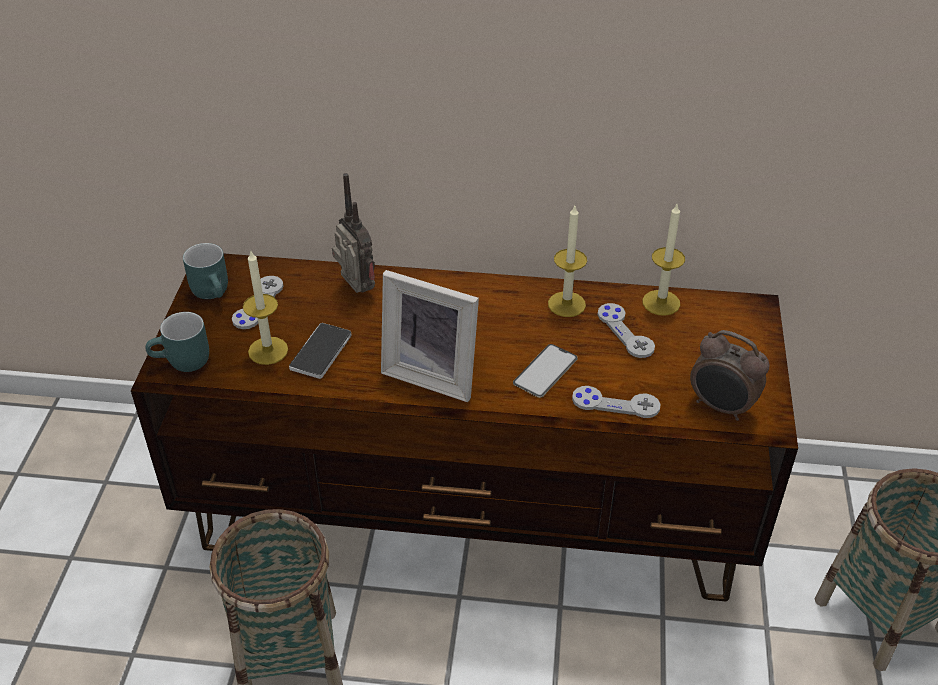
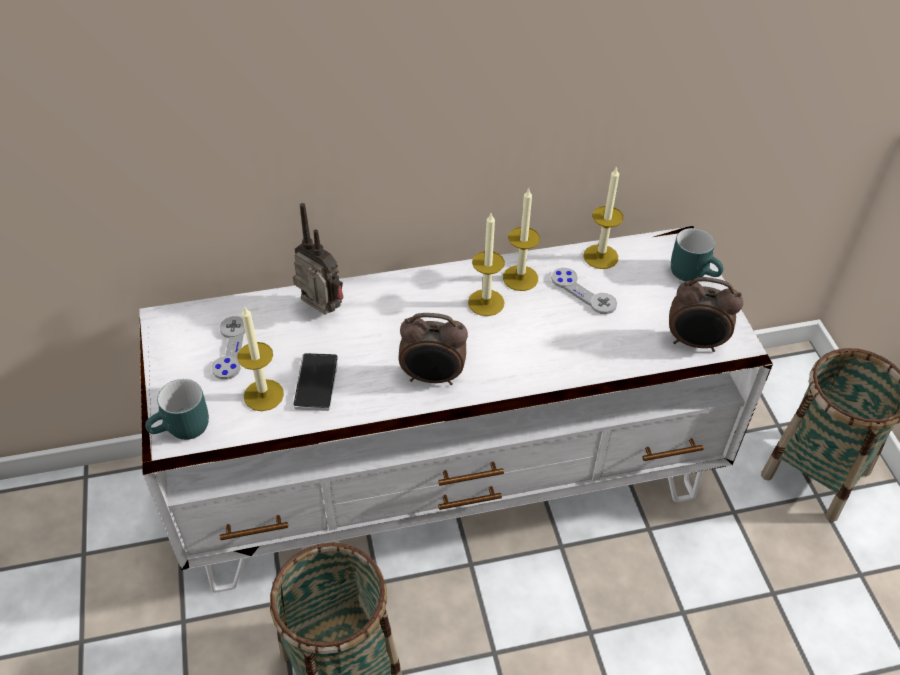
camera: 20 degrees left, 5 degrees up
brown tv stand [131,253,798,602] -> white tv stand [139,226,773,593]
turquoise mug [183,243,228,299] -> turquoise mug moved to [671,228,724,281]
picture frame [381,270,479,402] -> alarm clock [399,313,468,385]
phone [513,344,578,398] -> none
grey game controller [572,386,660,418] -> none
none -> candle [468,213,505,316]

